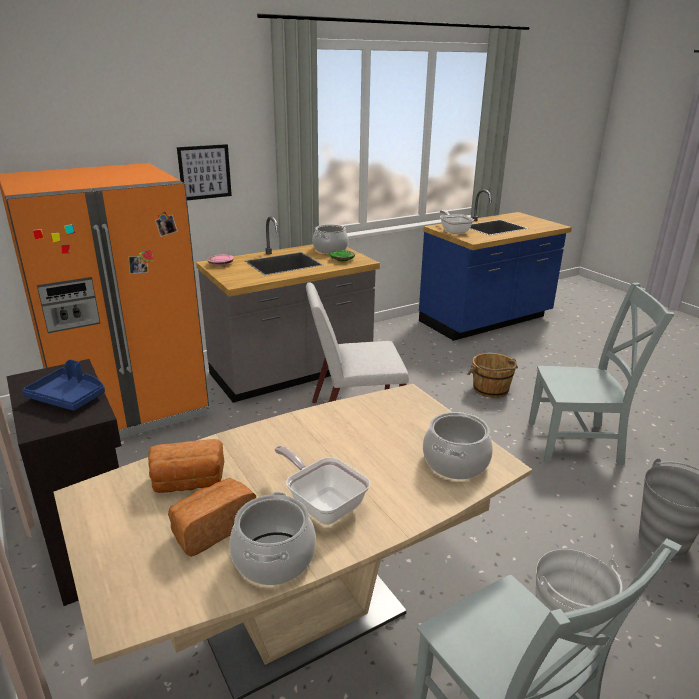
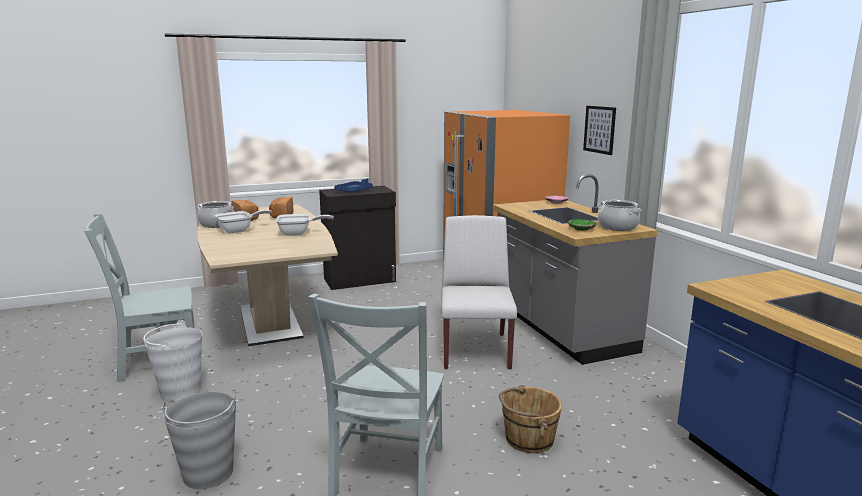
camera: 100 degrees right, 10 degrees down
cooking pot [423,412,493,479] -> none
frying pan [440,210,474,234] -> frying pan moved to [276,214,334,236]

